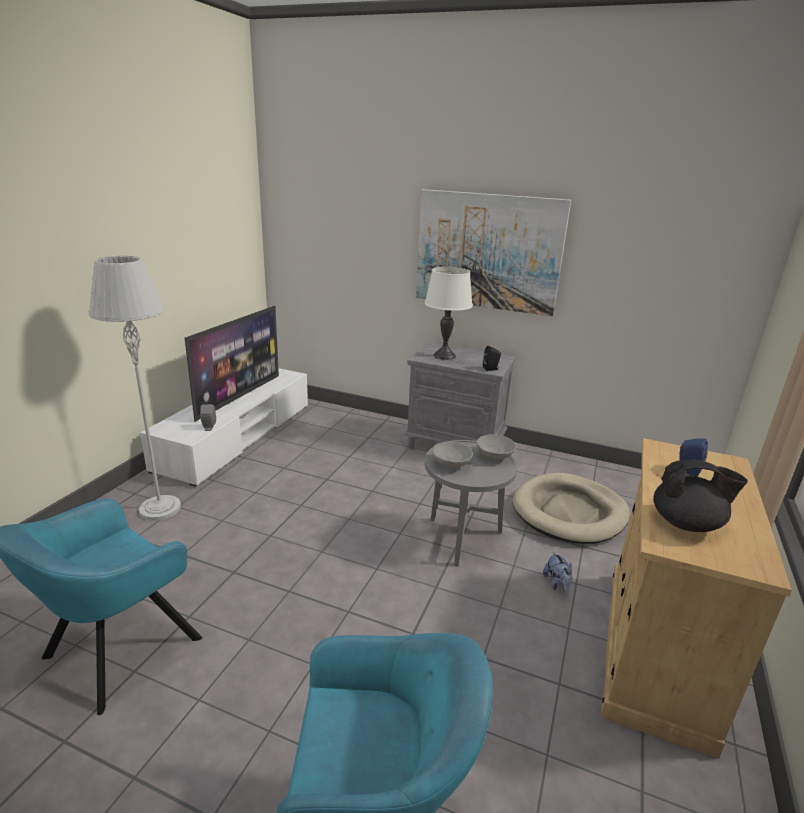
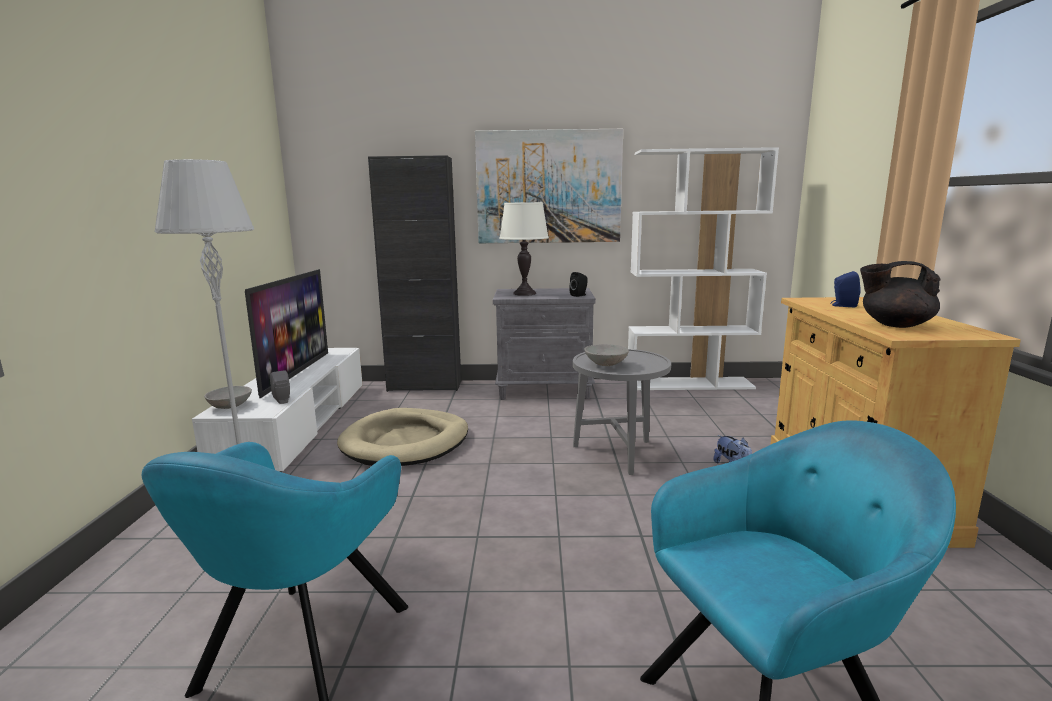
camera: 20 degrees left, 10 degrees down
grey bowl [476,434,517,460] -> grey bowl moved to [204,386,252,409]
beige dog bed [513,473,630,544] -> beige dog bed moved to [337,408,468,466]
black teapot [653,459,748,532] -> black teapot turned 150 degrees counterclockwise [860,261,941,328]
none -> black cabinet [368,155,461,392]
none -> white bookcase [628,147,779,390]

